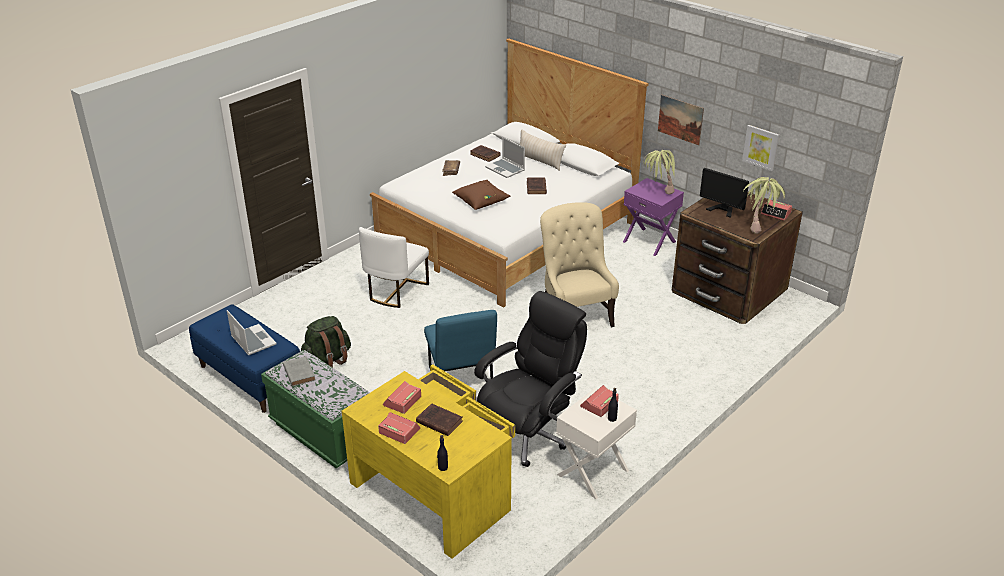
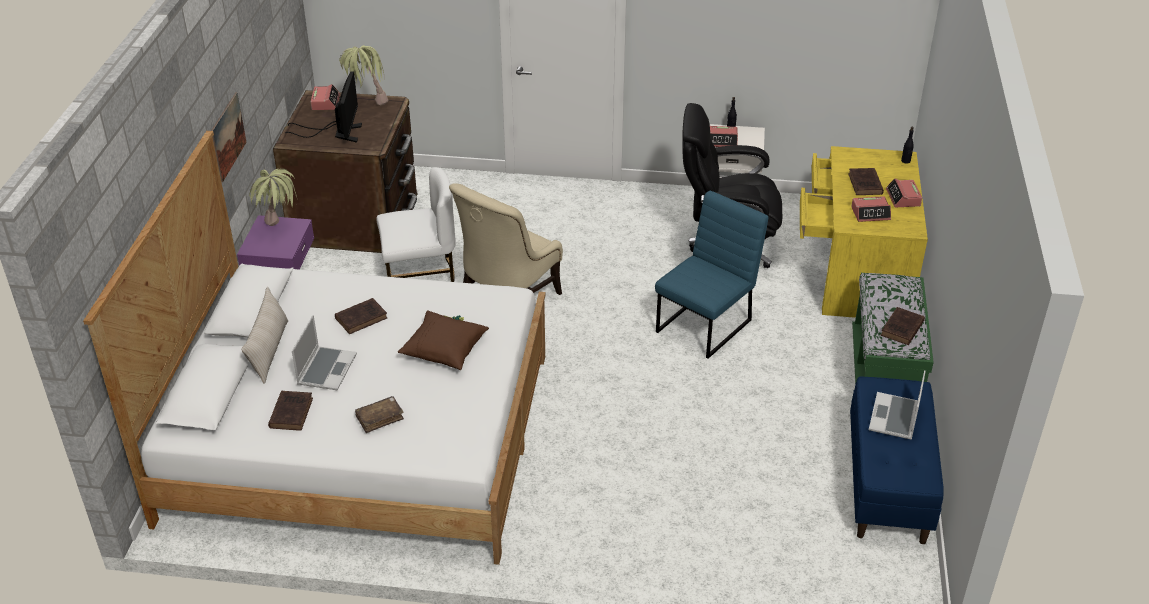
camera: 125 degrees left, 5 degrees up
grey book [283,356,316,386] -> brown book [881,307,925,345]
green backpack [301,316,351,368] -> none
white chair [359,227,429,308] -> white chair moved to [376,167,456,282]
picture [742,125,779,171] -> none

